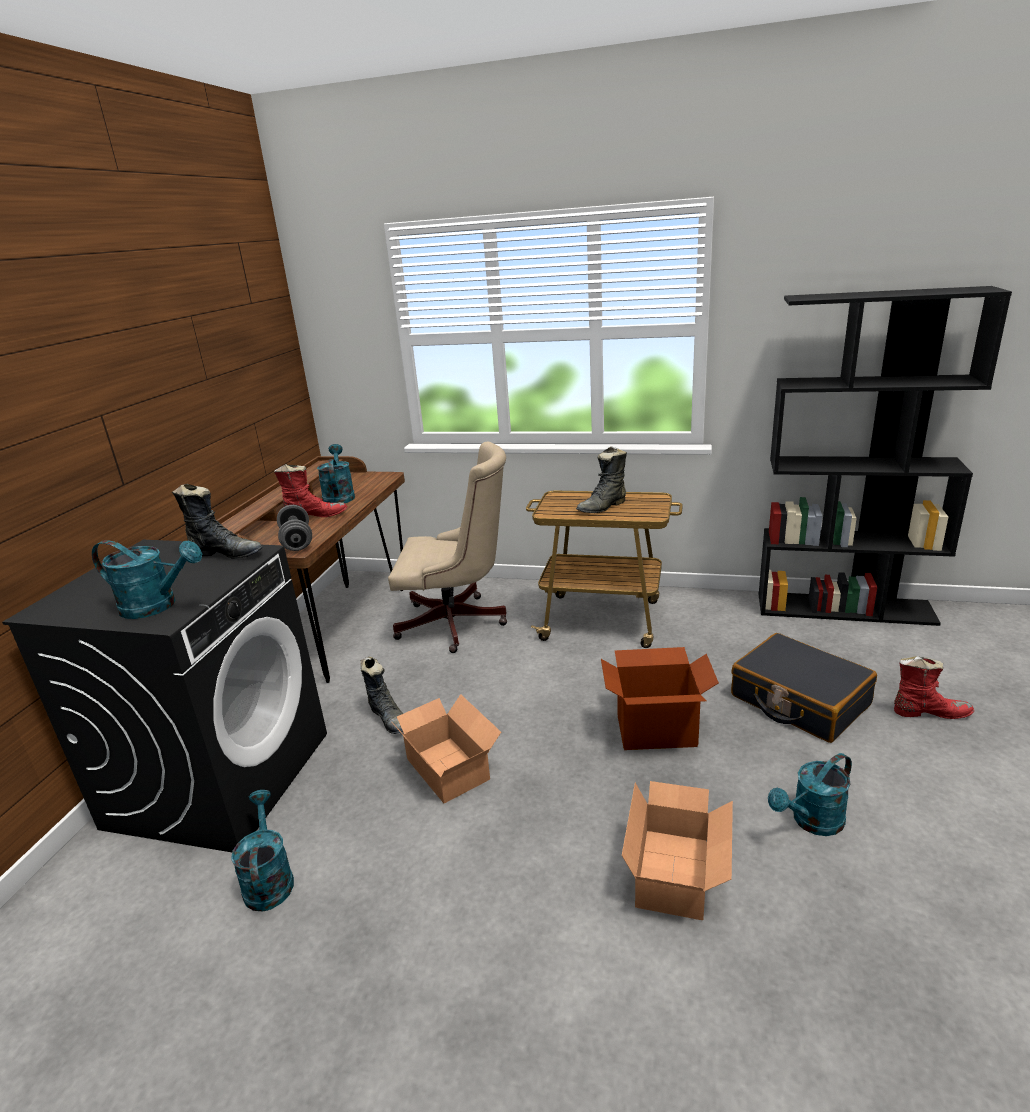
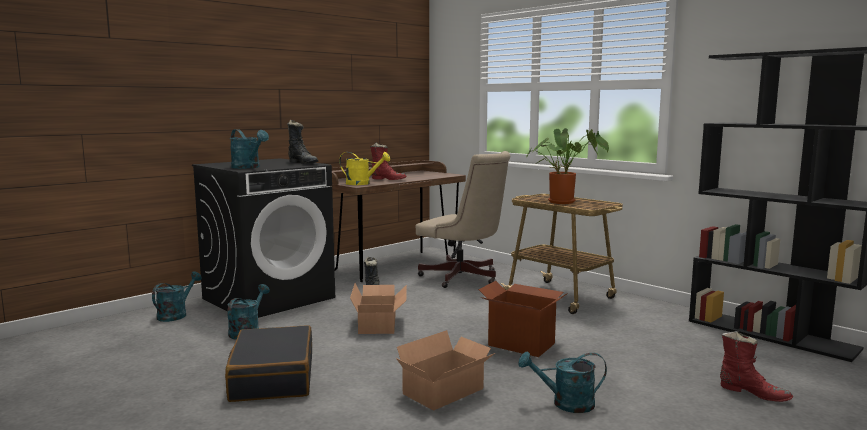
camera: 30 degrees right, 15 degrees down
grey dumbbell [277,505,312,551] -> yellow watering can [339,152,390,185]
turquoise watering can [317,444,355,503] -> turquoise watering can moved to [152,271,202,322]
black boot [576,446,627,513] -> potted plant [525,128,609,204]
black suitcase [731,633,877,743] -> black suitcase moved to [225,325,312,402]

